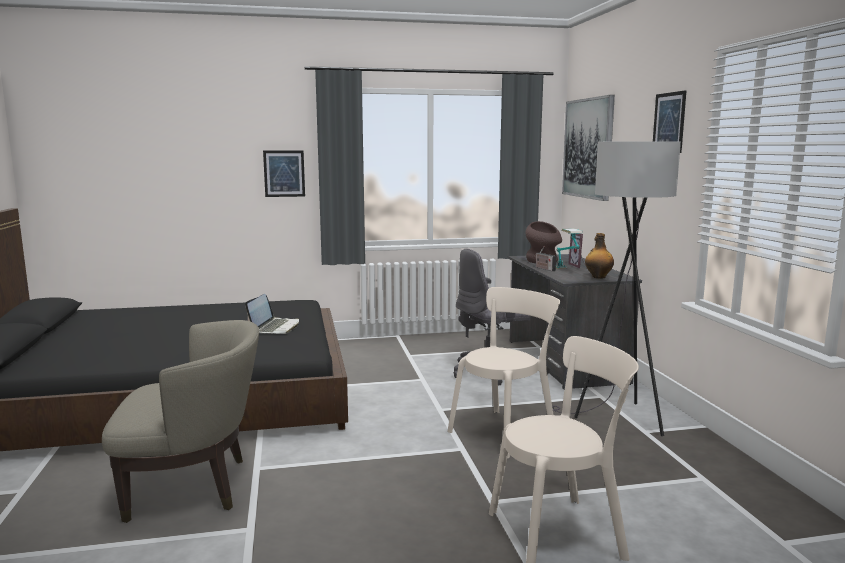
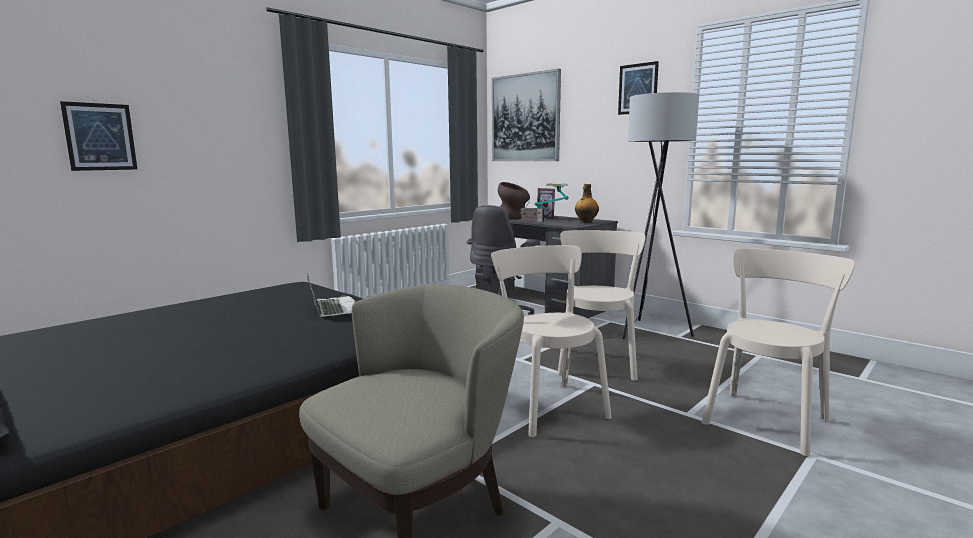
camera: 35 degrees left, 0 degrees up
picture [263,151,305,197] -> picture moved to [60,101,137,171]
none -> beige chair [491,245,612,437]

